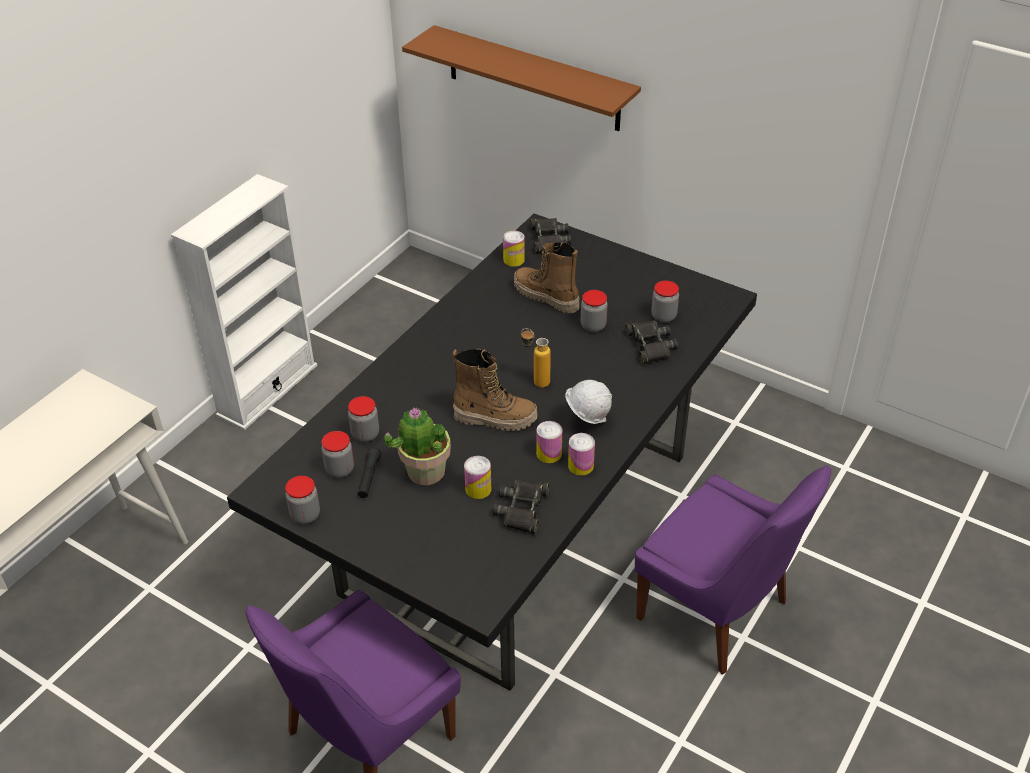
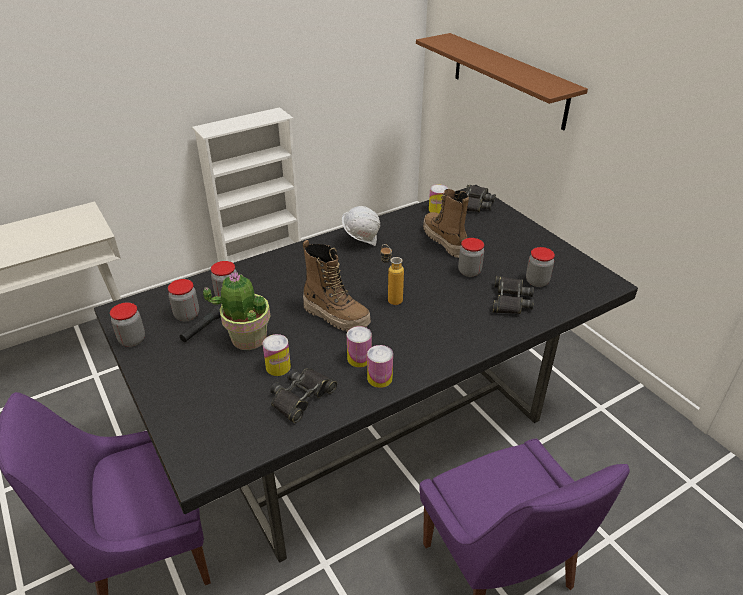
camera: 25 degrees right, 5 degrees down
white hard hat [565,380,612,424] -> white hard hat moved to [342,206,380,246]

